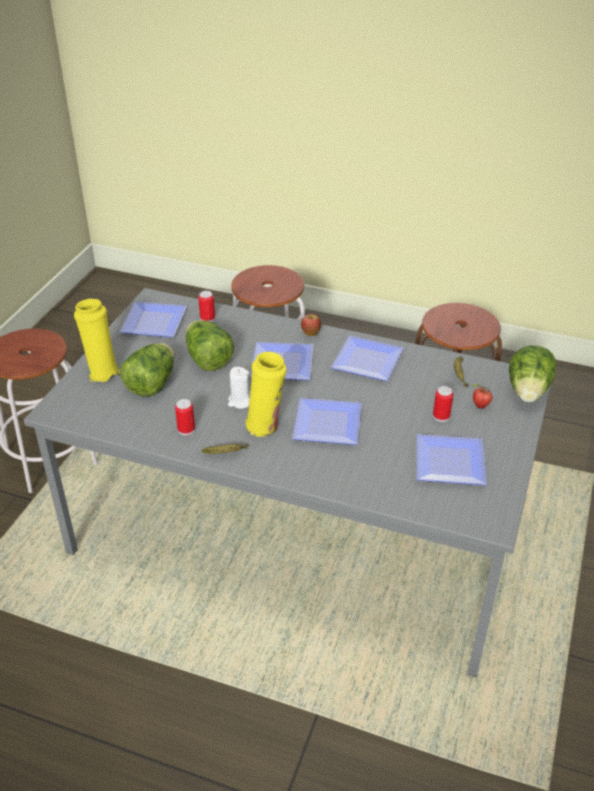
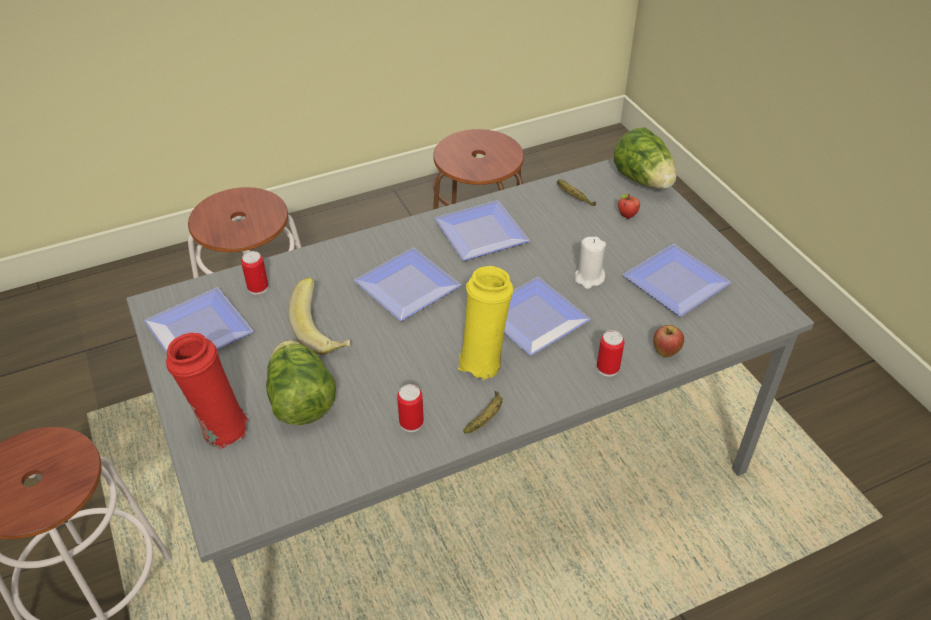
camera: 45 degrees left, 5 degrees up
yellow vase [74,299,120,382] -> red vase [166,333,248,449]
lettuce [186,320,234,371] -> banana [289,277,350,355]
white candle [228,367,250,409] -> white candle moved to [575,237,606,289]
apple [301,313,321,336] -> apple moved to [653,325,684,357]
can [433,386,453,422] -> can moved to [597,330,625,377]

